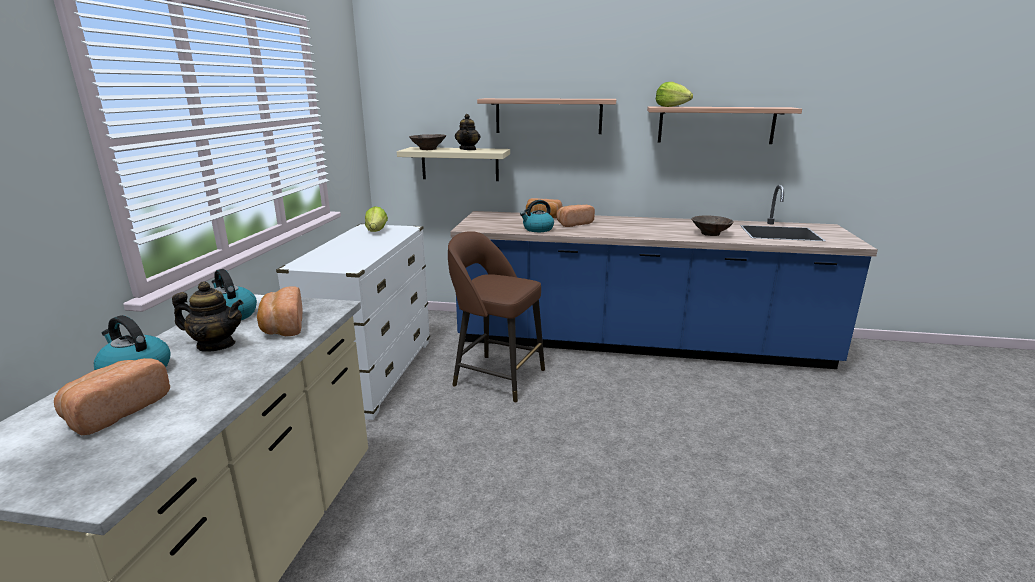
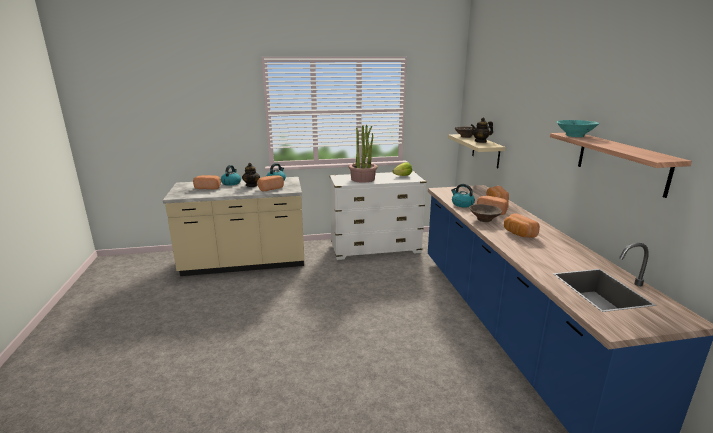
camera: 70 degrees right, 0 degrees up
brown stool [448,231,545,402] -> none
shelf [477,98,616,134] -> none
lettuce [656,82,693,107] -> turquoise bowl [557,120,599,137]
brown bowl [691,216,734,236] -> brown bowl moved to [469,204,502,222]
none -> potted plant [349,125,377,183]
none -> bread [504,213,540,238]

